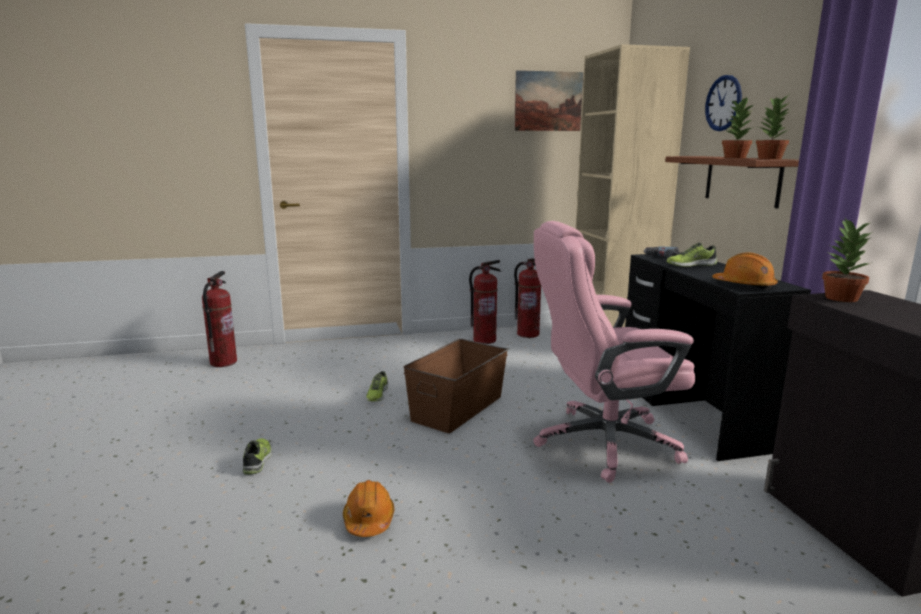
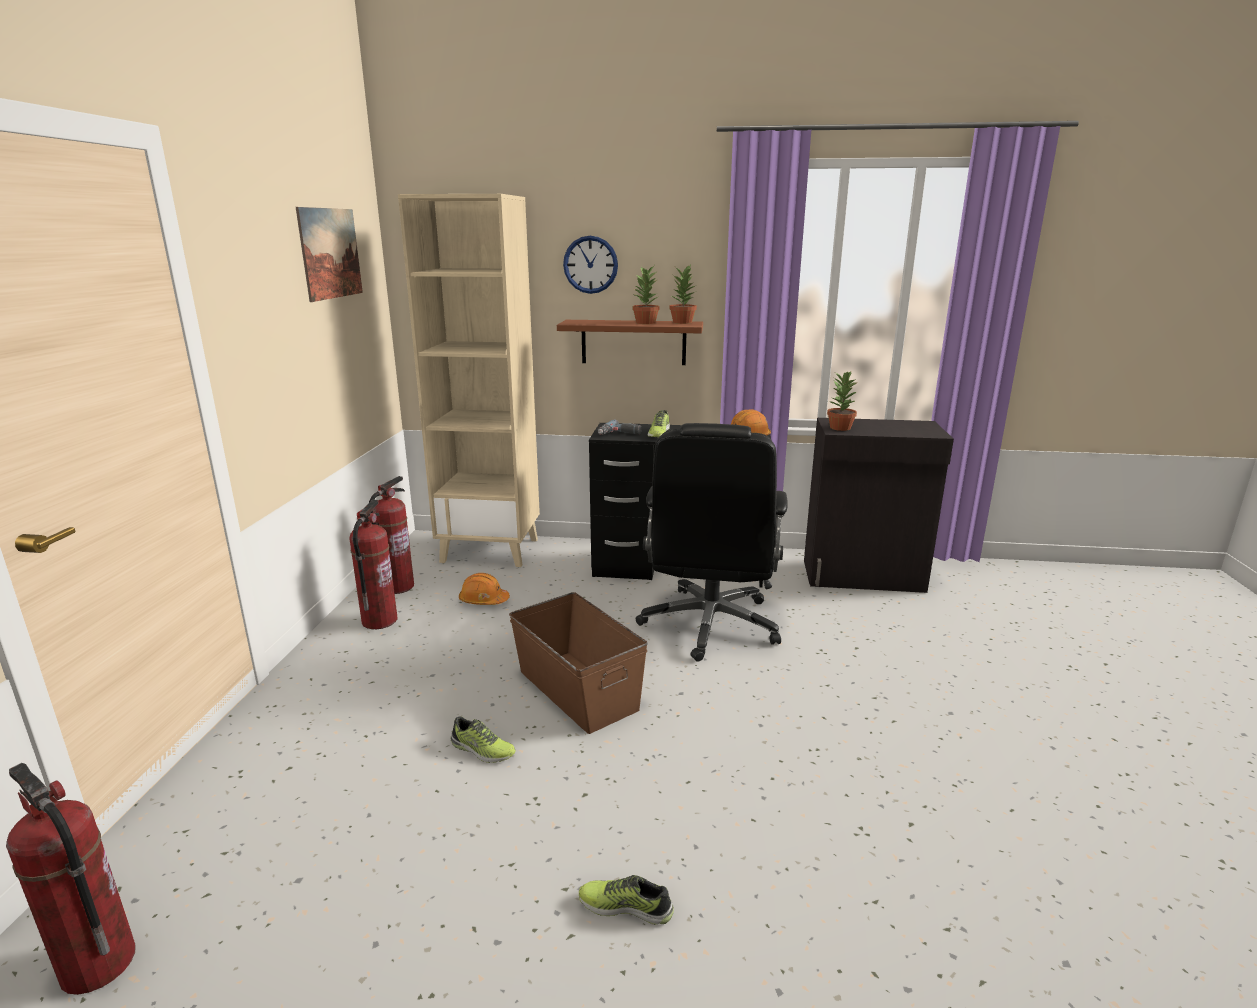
camera: 70 degrees left, 5 degrees up
orange hard hat [343,480,394,537] -> orange hard hat moved to [459,573,510,605]
pink office chair [533,221,695,483] -> black office chair [636,423,788,662]

